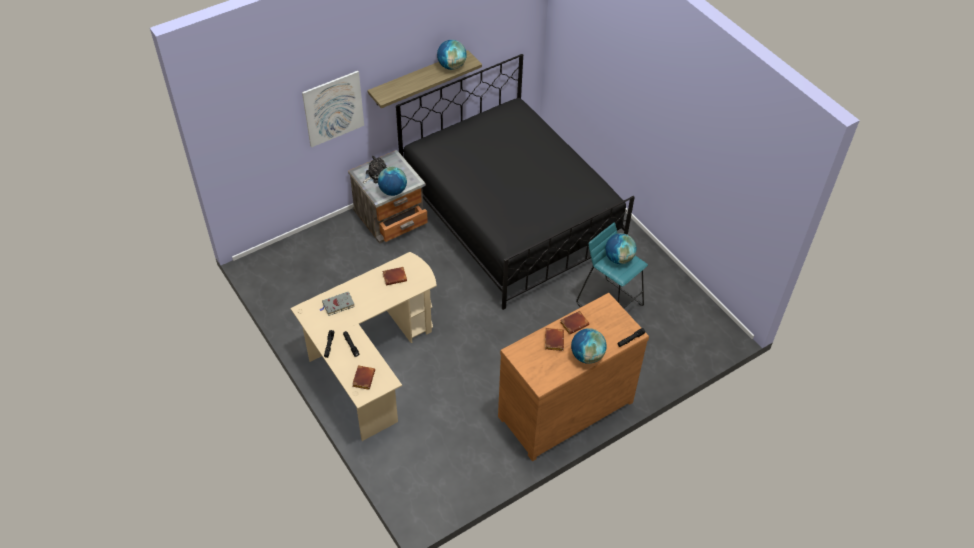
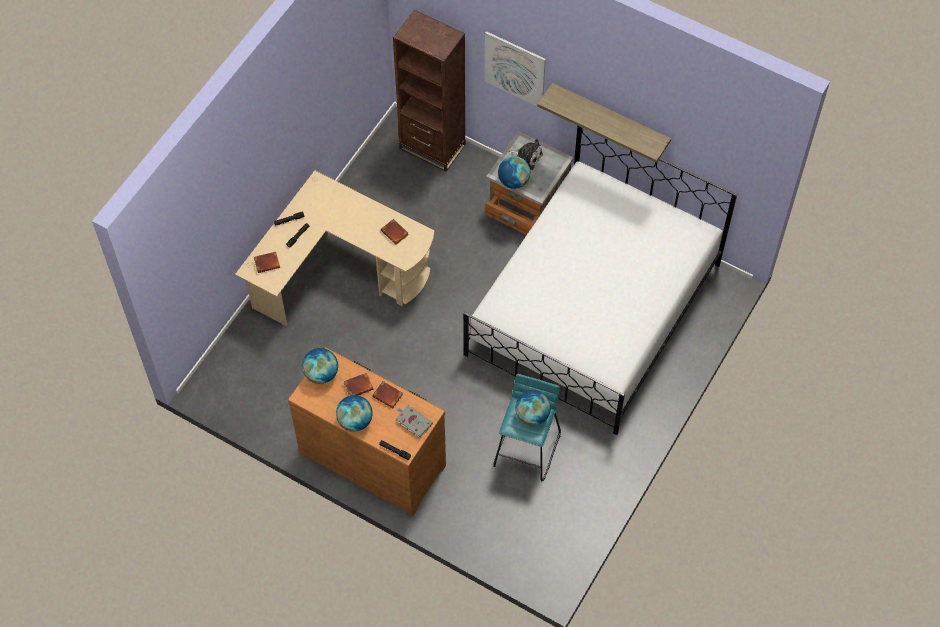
camera: 65 degrees right, 10 degrees up
grey book [319,292,355,316] -> grey book moved to [395,405,433,439]
black bed [396,54,635,310] -> white bed [463,126,737,435]
globe [437,40,467,70] -> globe moved to [302,348,338,384]
none -> brown bookcase [393,10,466,171]

